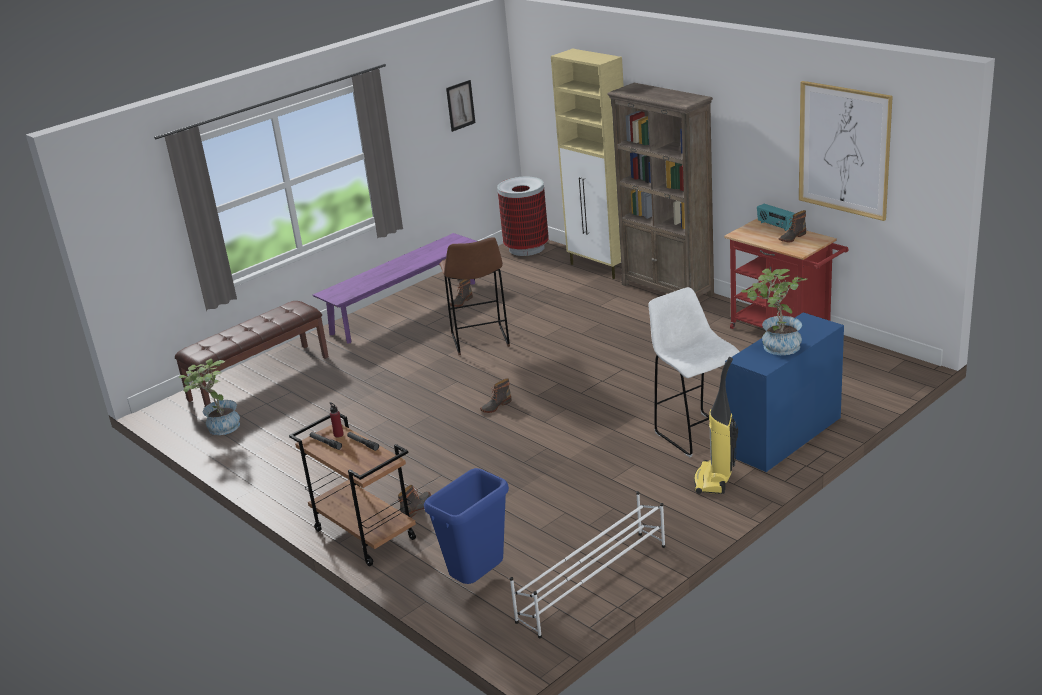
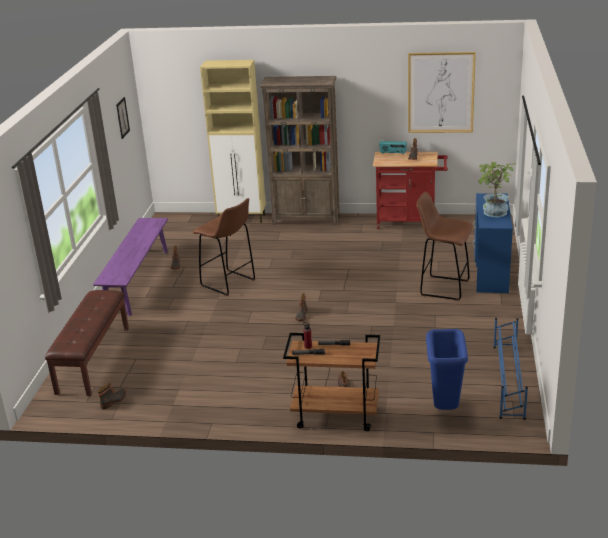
camera: 40 degrees left, 0 degrees up
potted plant [179,359,240,435] -> boot [98,383,126,410]
trash can [497,177,549,256] -> none
white shoe rack [510,491,665,639] -> blue shoe rack [493,318,528,420]
white stool [648,287,740,457] -> brown stool [416,191,472,301]
vacuum cleaner [694,357,738,494] -> none

